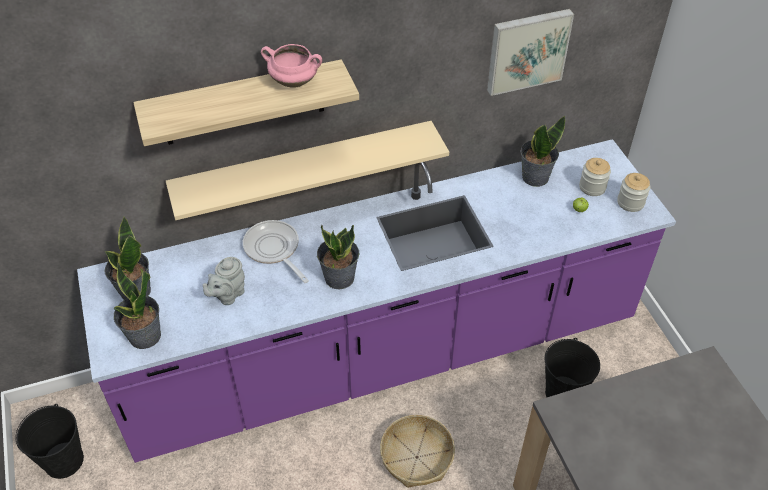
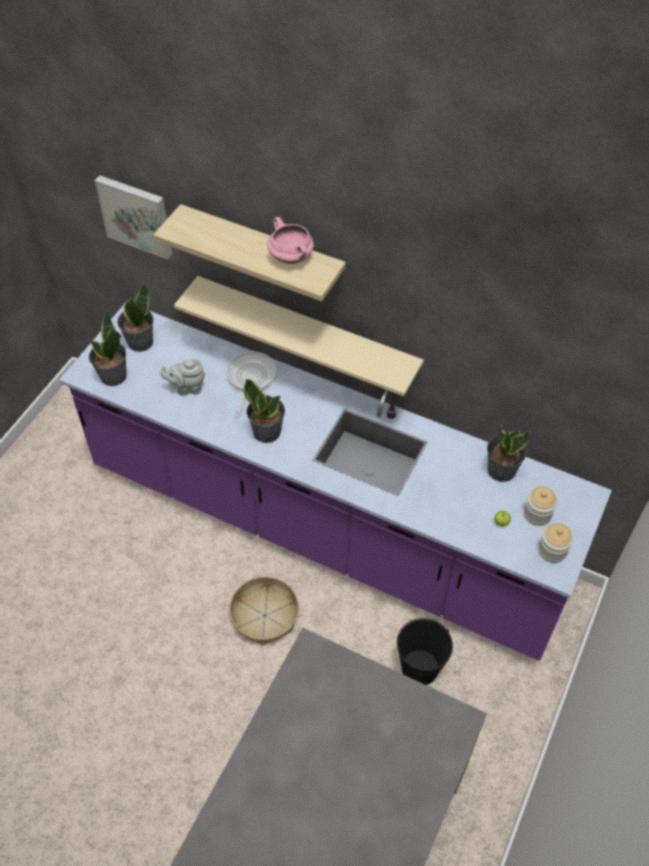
camera: 45 degrees right, 5 degrees up
black bucket [15,404,84,479] -> none
picture [487,9,574,96] -> picture moved to [94,175,173,259]

